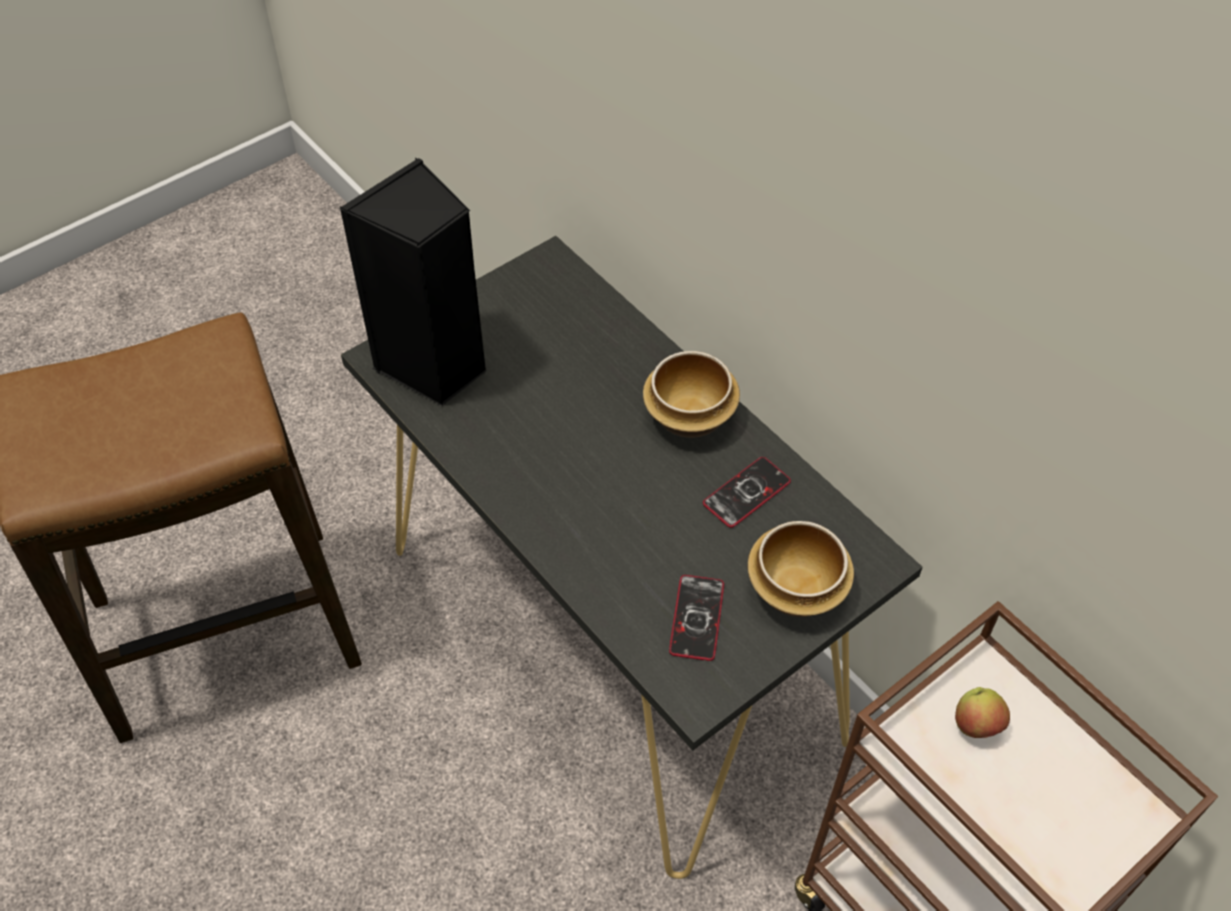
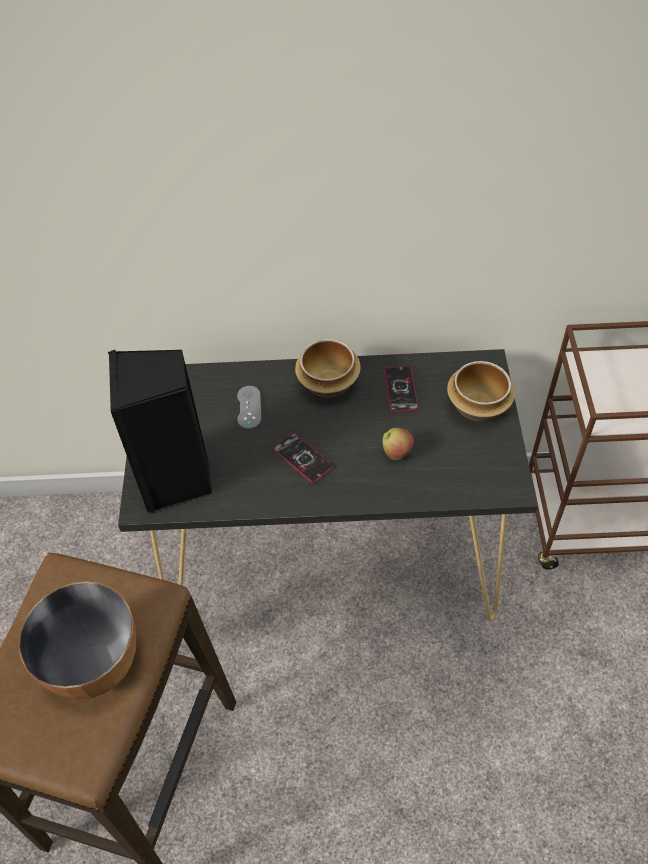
camera: 50 degrees left, 0 degrees up
phone [669,575,724,661] -> phone moved to [273,433,333,483]
apple [955,687,1010,738] -> apple moved to [382,428,414,460]
none -> bowl [18,581,136,699]
none -> grey game controller [237,386,261,429]

